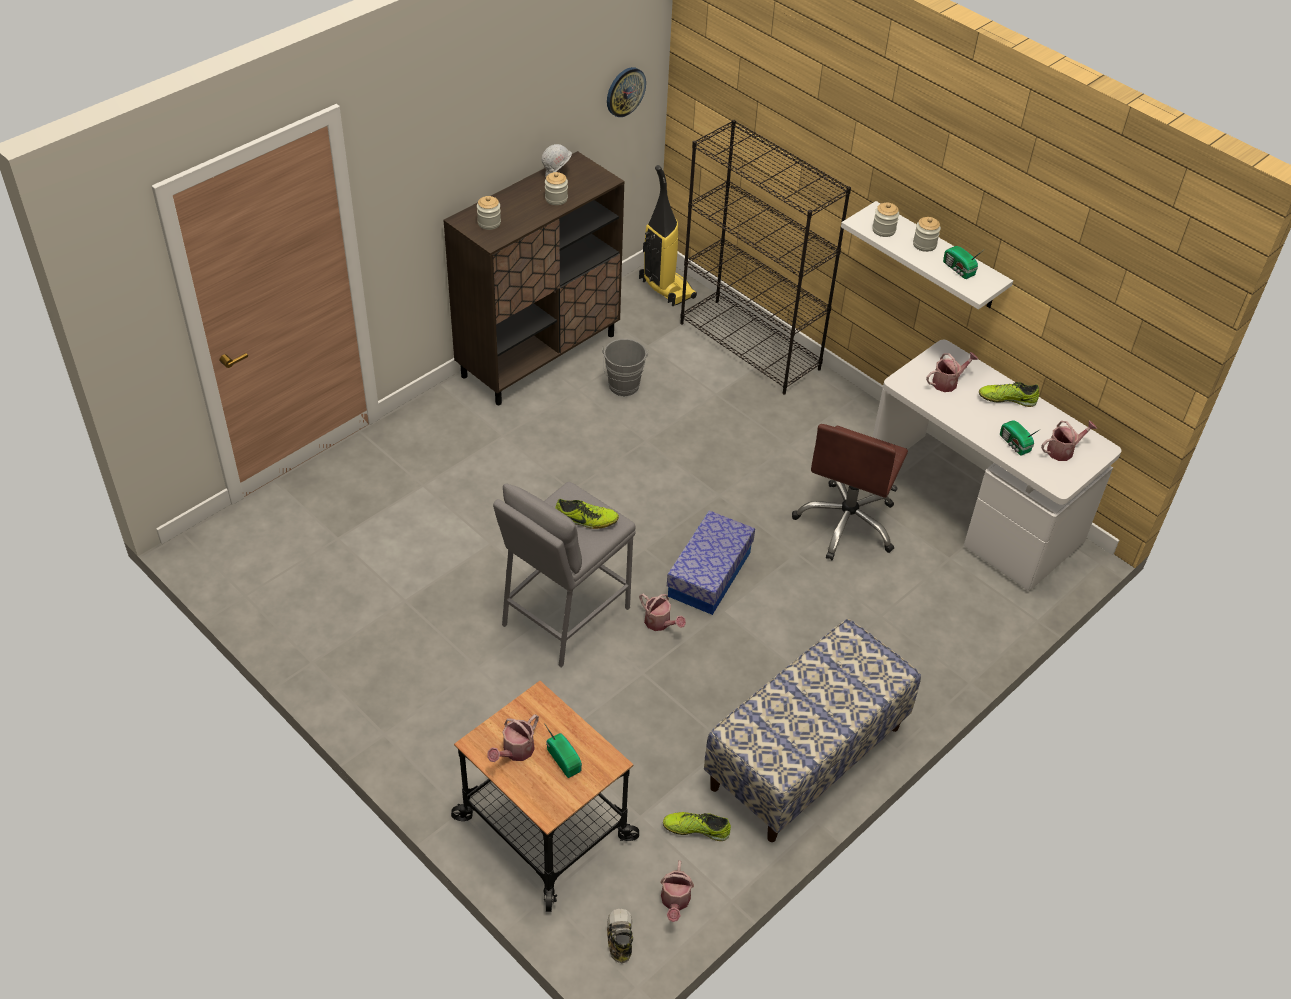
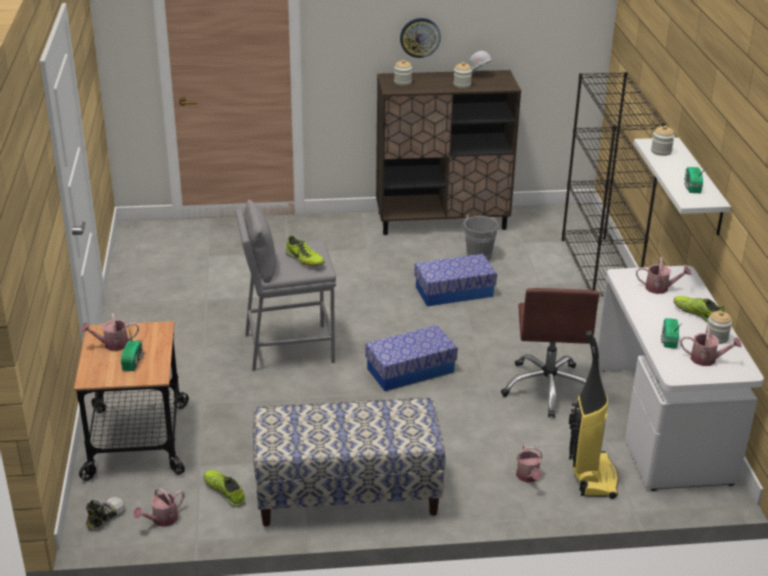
camera: 40 degrees right, 15 degrees down
wall clock [607,67,646,117] -> wall clock moved to [400,18,441,58]
vacuum cleaner [639,165,697,306] -> vacuum cleaner moved to [569,331,619,499]
watering can [639,594,686,631] -> watering can moved to [516,445,543,482]
brown office chair [792,424,908,560] -> brown office chair turned 60 degrees counterclockwise [501,288,599,418]
jar [913,217,941,252] -> jar moved to [706,311,732,344]
none -> storage box [414,254,497,307]

